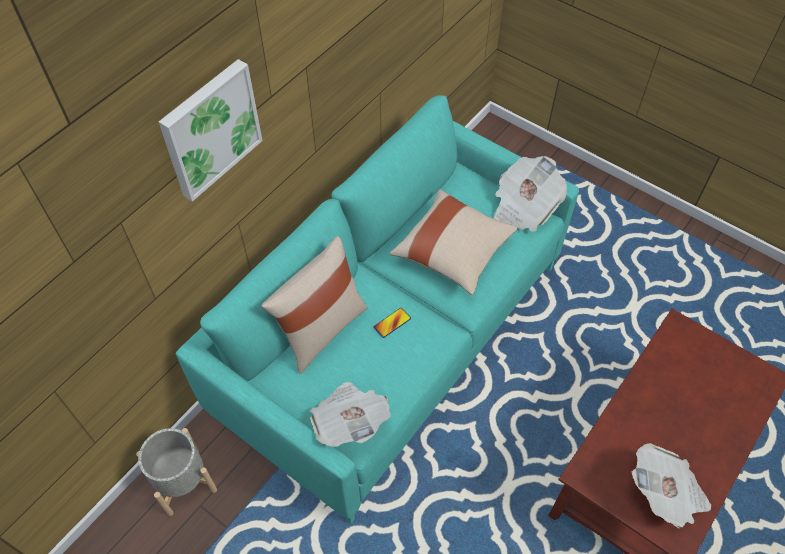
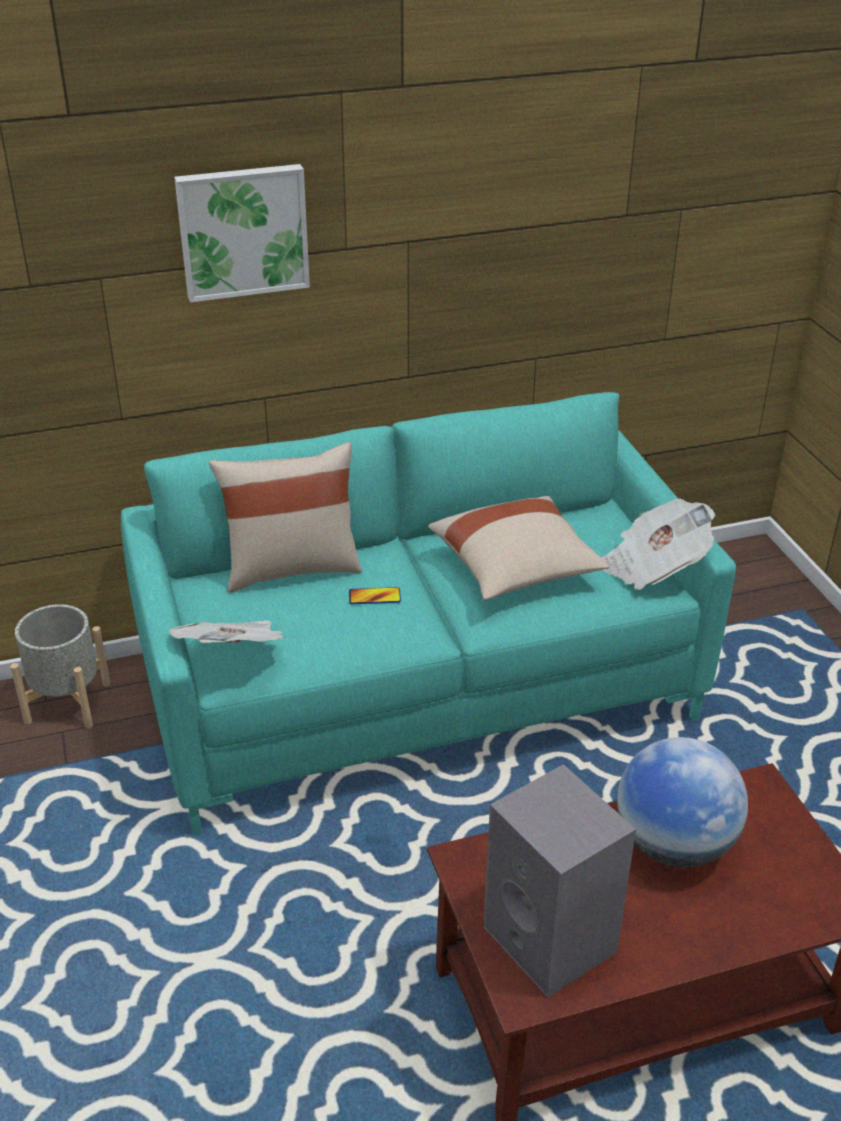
camera: 35 degrees right, 20 degrees down
newspaper [632,443,711,528] -> grey speaker [484,764,636,998]
none -> globe [617,737,748,868]

